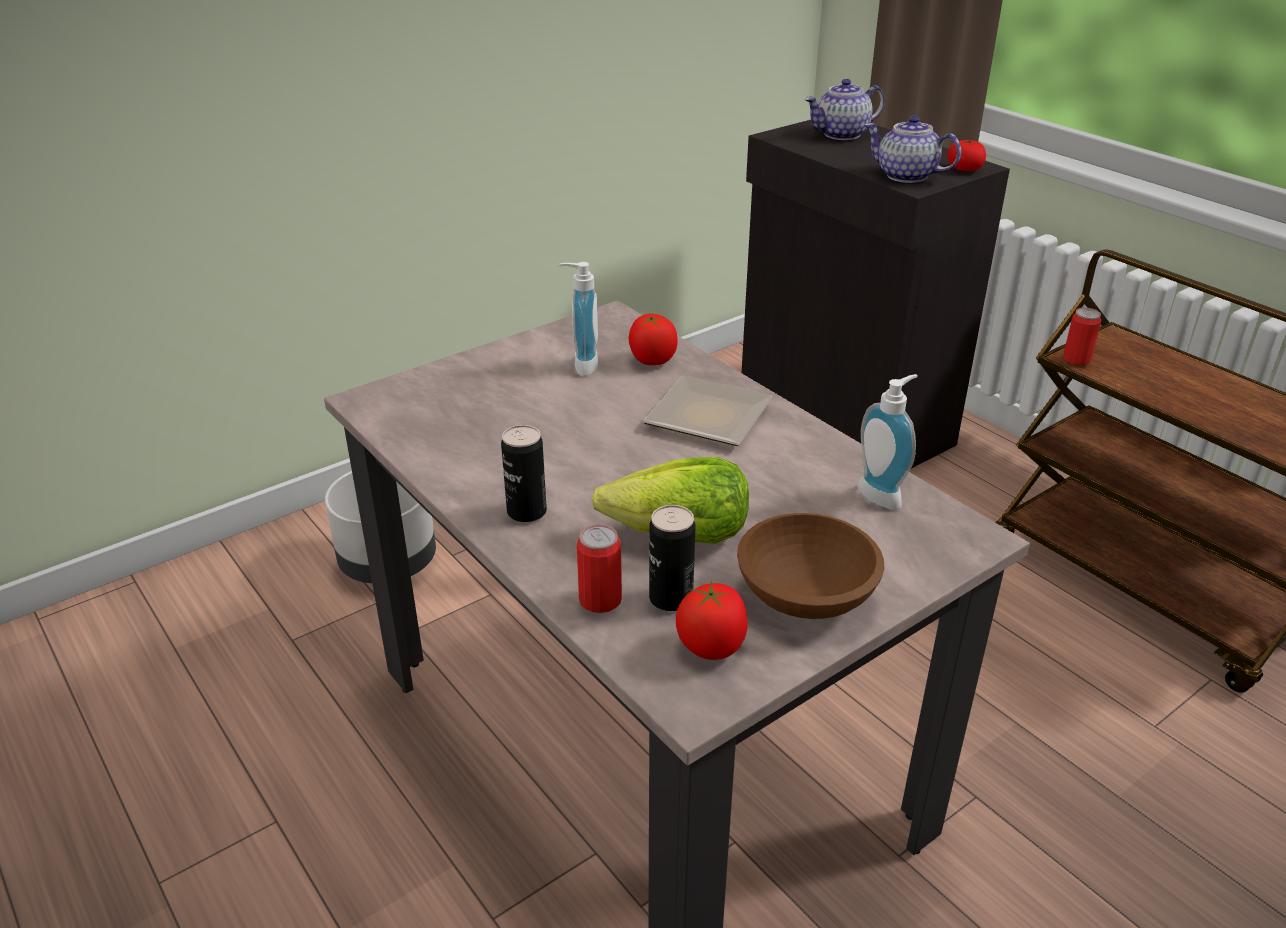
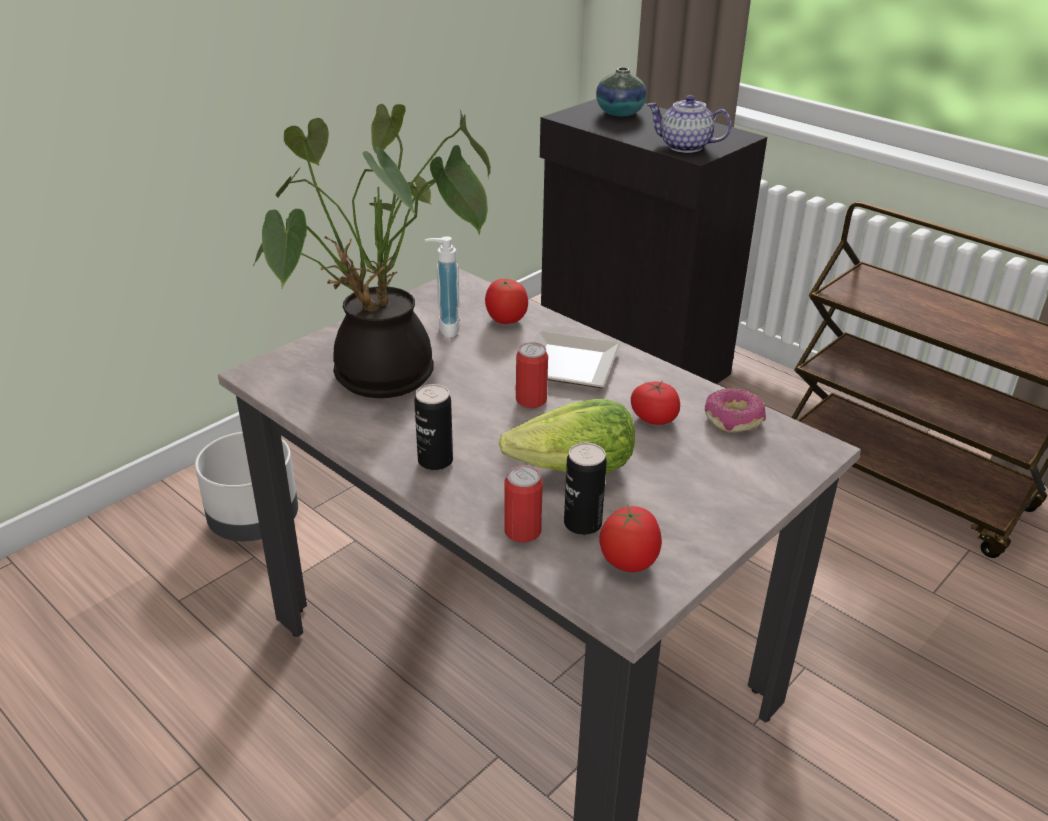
camera: 10 degrees left, 0 degrees up
brown bowl [737,513,884,619] -> none
teapot [804,79,885,140] -> vase [596,67,647,116]
soap dispenser [858,374,918,510] -> donut [705,388,766,433]
tomato [947,139,986,171] -> tomato moved to [631,382,680,425]
can [1063,308,1101,365] -> can moved to [516,342,548,408]
none -> potted plant [253,104,491,398]

